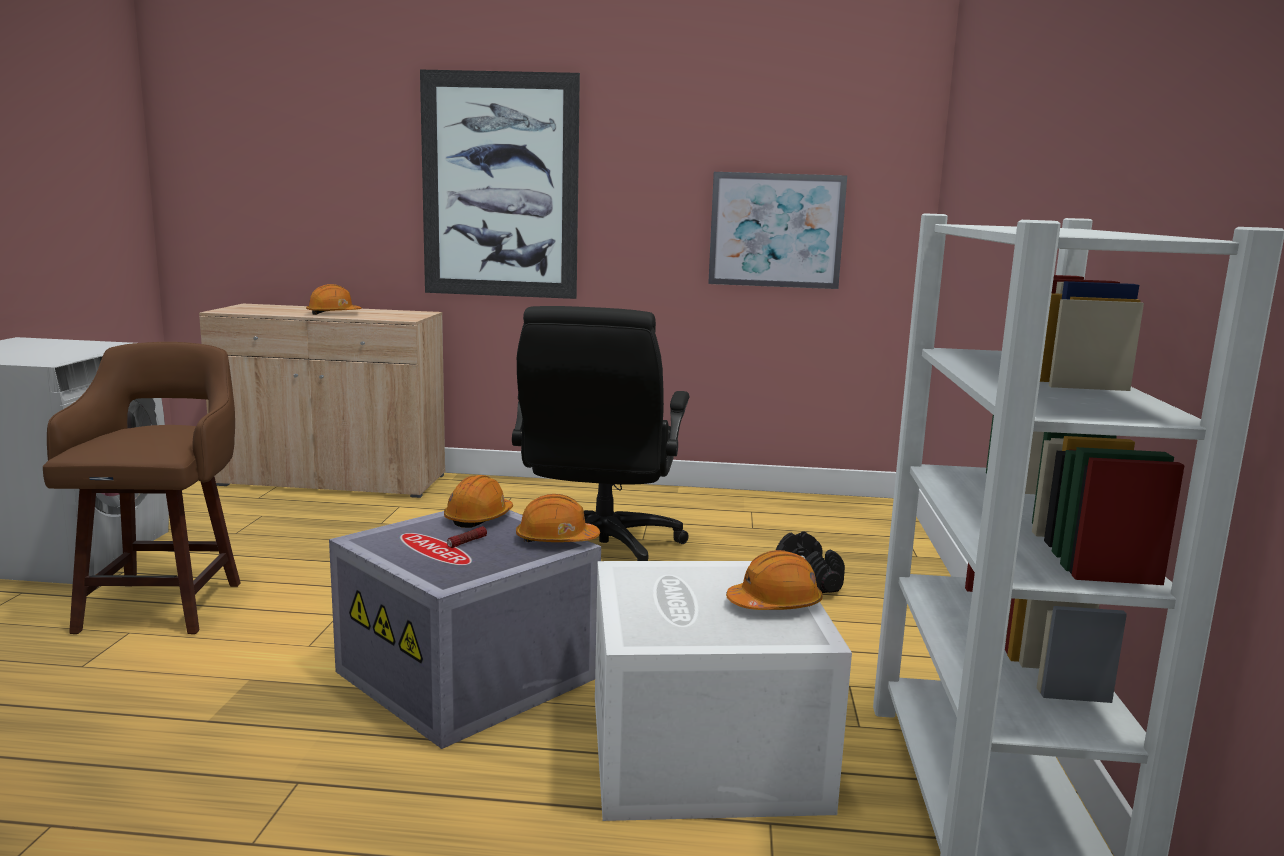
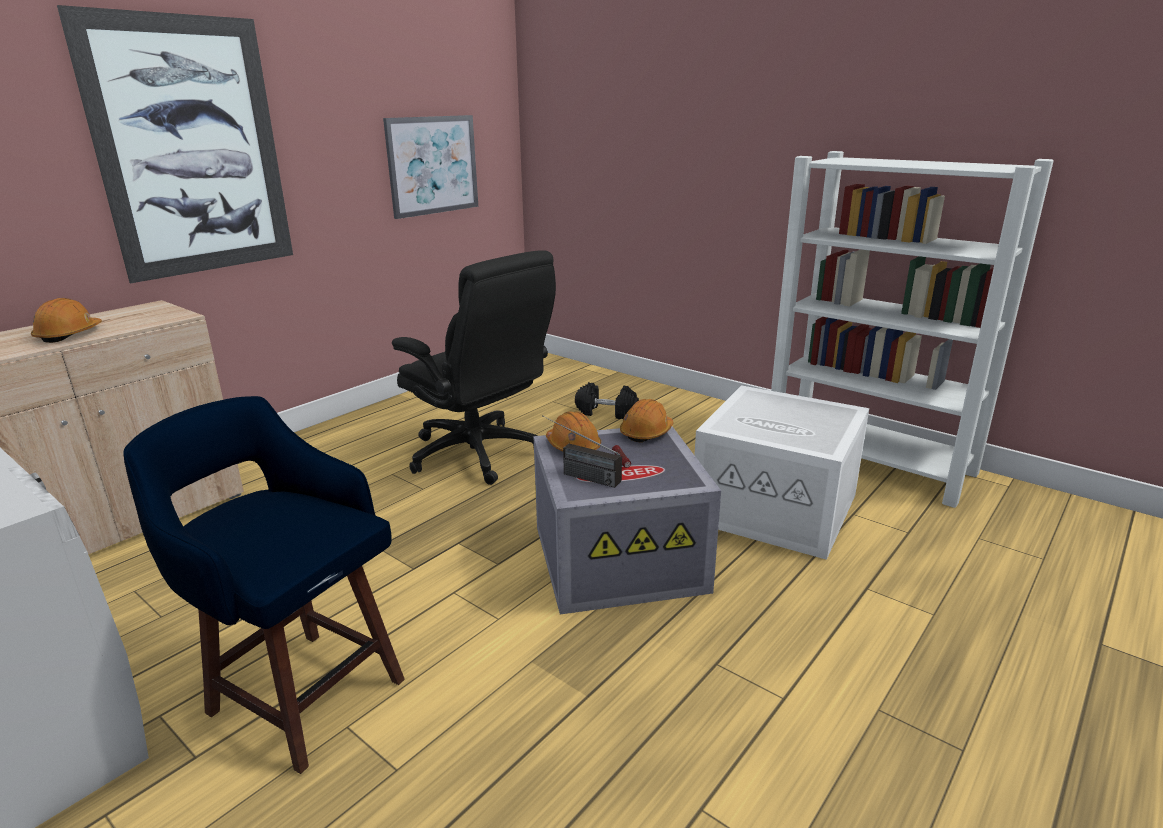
camera: 55 degrees left, 10 degrees up
brown stool [43,342,241,634] -> blue stool [123,396,405,774]
orange hard hat [726,550,822,610] -> none
none -> radio [542,415,622,488]

